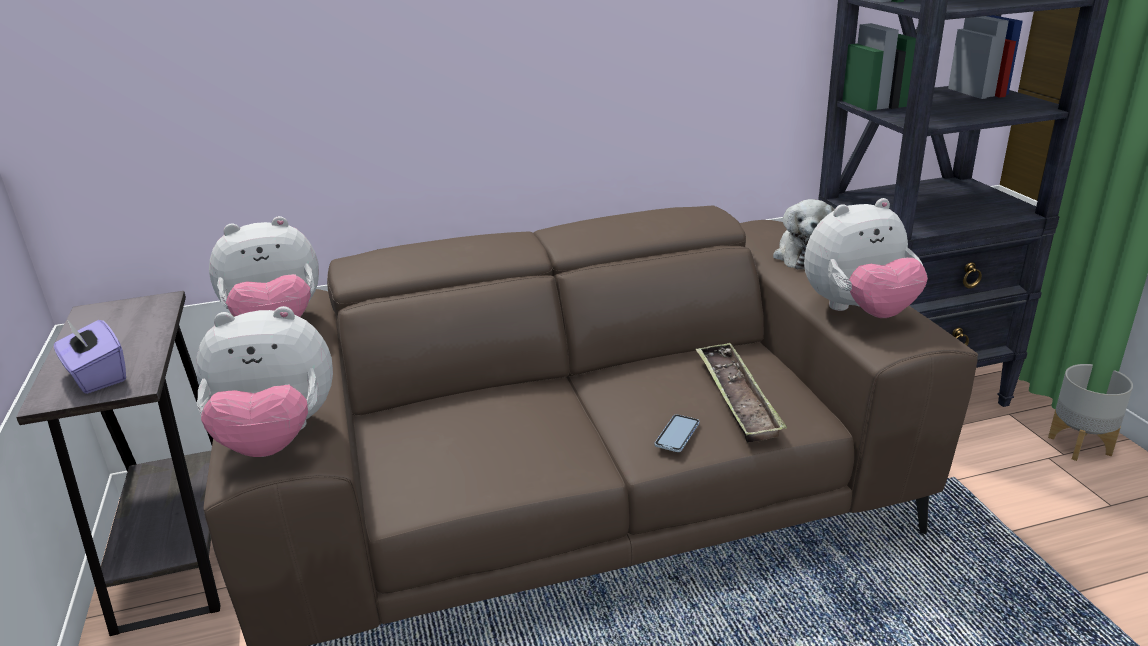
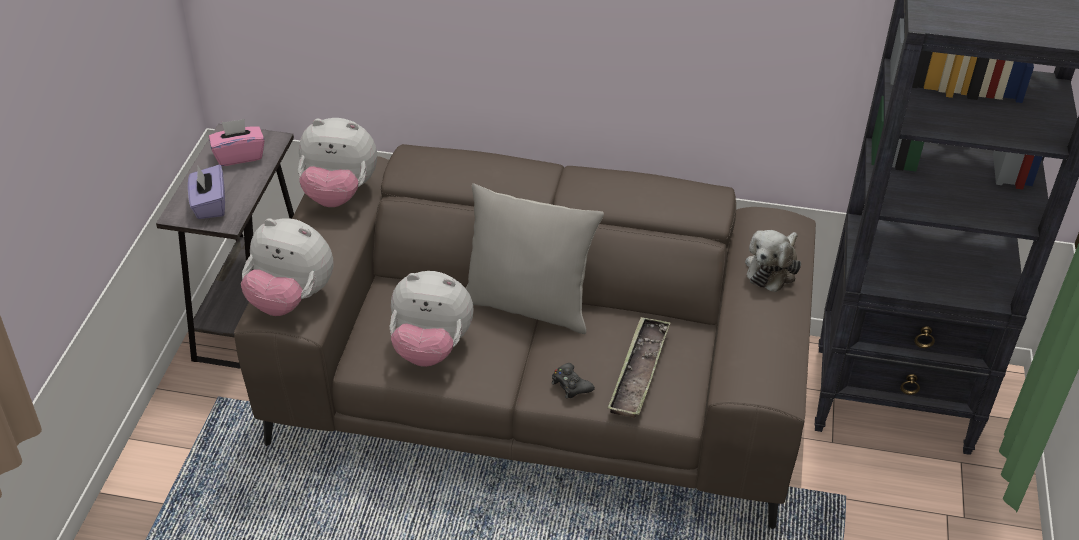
camera: 25 degrees right, 15 degrees up
phone [655,414,700,452] -> black game controller [552,363,595,398]
plush toy [804,198,928,318] -> plush toy moved to [389,271,474,367]
grey planter [1048,364,1133,461] -> none
none -> pink tissue box [209,119,265,166]
none -> grey pillow [466,183,604,334]

